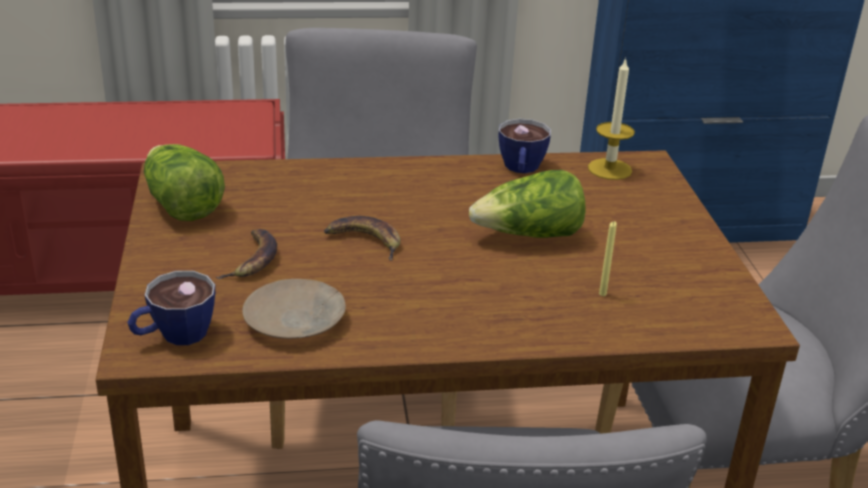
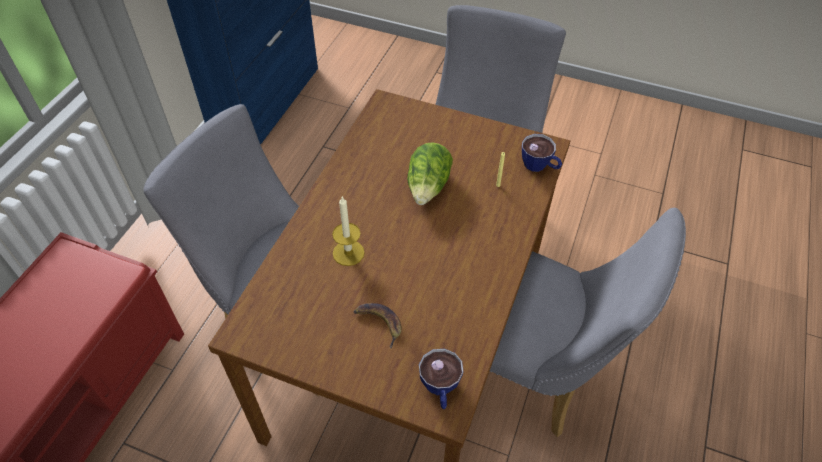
camera: 60 degrees left, 20 degrees up
lettuce [144,144,225,221] -> none
beige plate [242,279,346,339] -> none
banana [324,216,401,261] -> none
cup [499,119,551,173] -> cup moved to [522,134,562,172]
candle [588,58,635,180] -> candle moved to [332,196,365,266]

